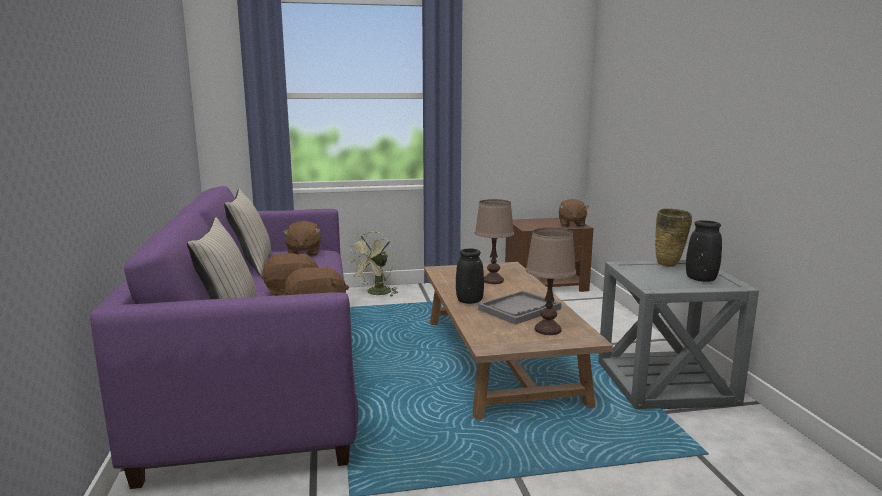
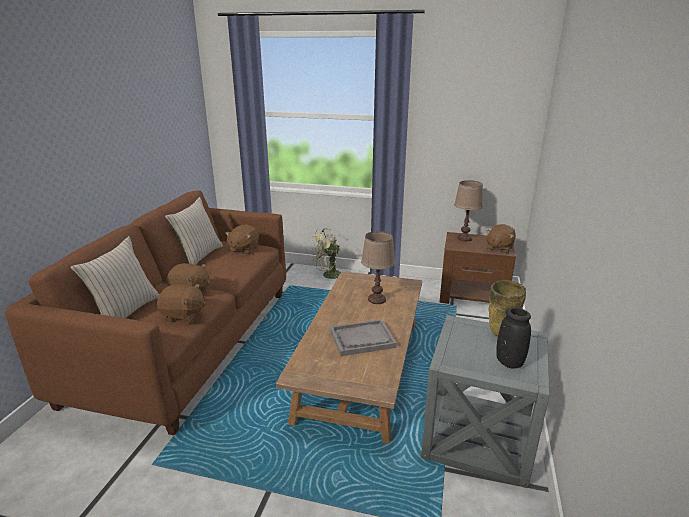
camera: 25 degrees right, 10 degrees up
purple sofa [90,186,358,489] -> brown sofa [5,190,286,435]
black vase [456,249,484,304] -> none
brown table lamp [526,228,576,335] -> brown table lamp moved to [454,180,483,242]

